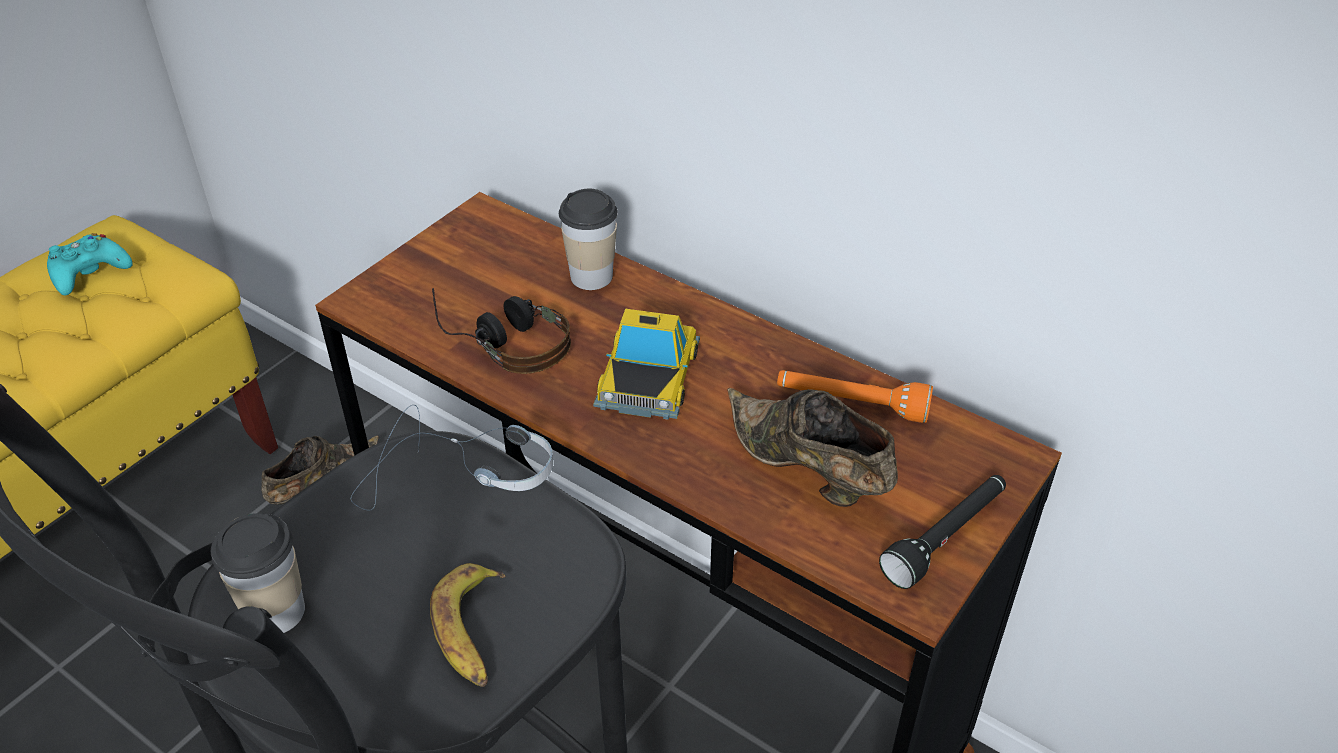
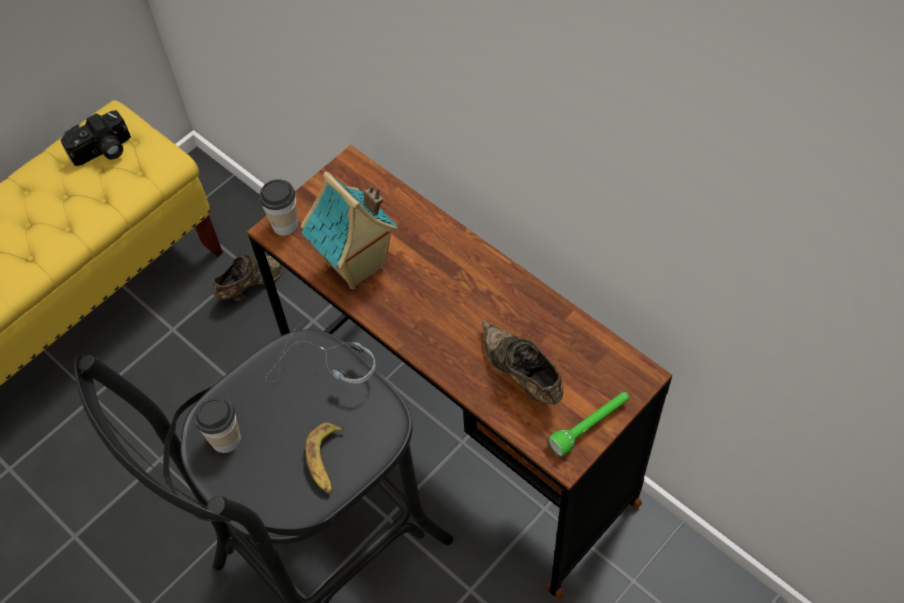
camera: 10 degrees right, 15 degrees up
turquoise game controller [47,233,133,295] -> camera [60,110,131,166]
headphones [432,288,571,374] -> toy house [301,171,398,290]
cup [559,189,618,290] -> cup moved to [259,179,298,236]
toy car [593,309,700,420] -> none
orange flashlight [777,370,933,423] -> none
black flashlight [879,475,1006,589] -> green flashlight [547,392,630,457]

